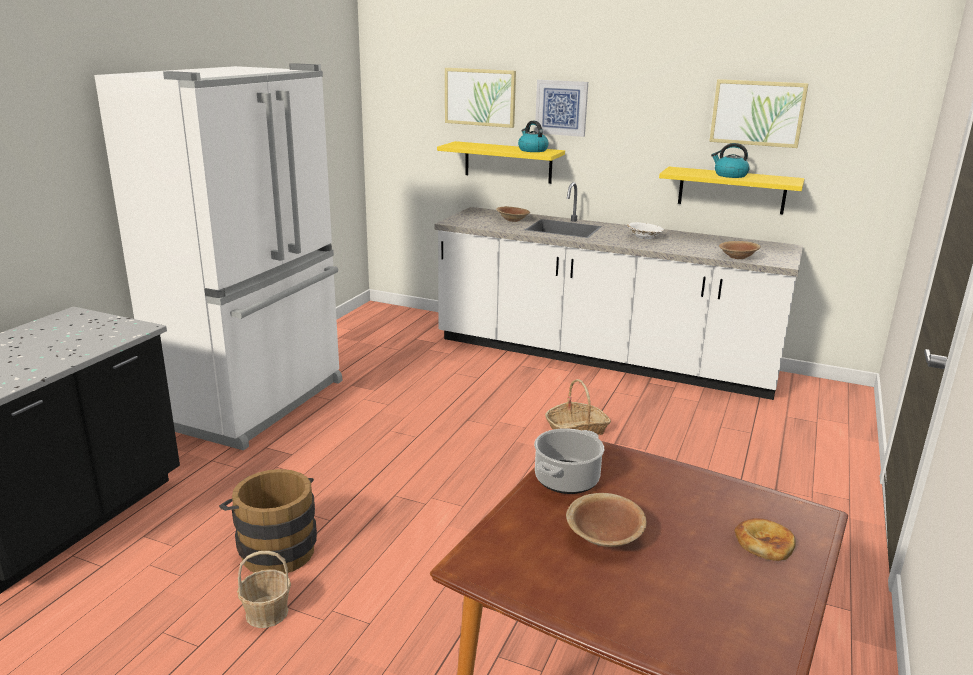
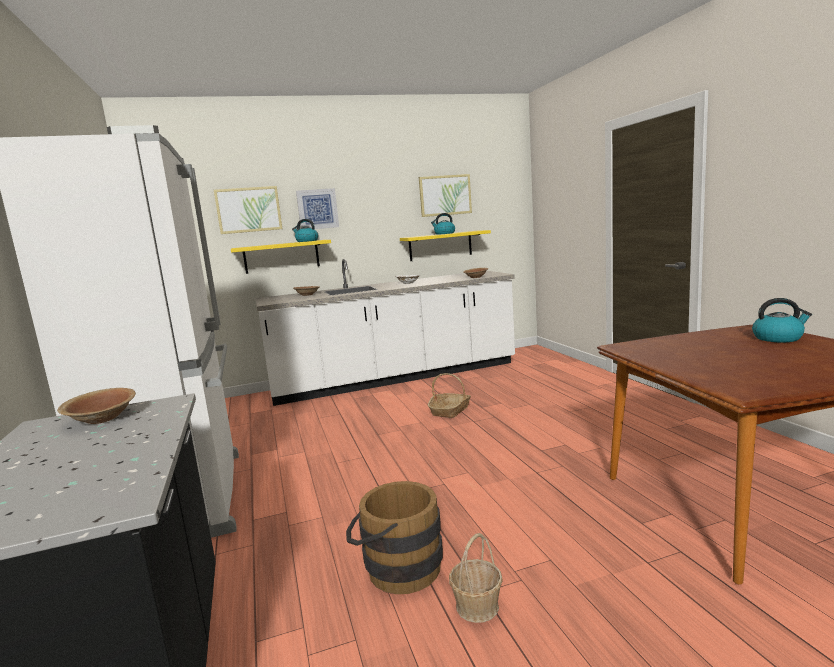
camera: 40 degrees left, 10 degrees down
cooking pot [534,428,604,494] -> none
brown bowl [566,493,647,547] -> brown bowl moved to [57,388,136,424]
bread [734,518,796,561] -> kettle [752,298,812,342]

